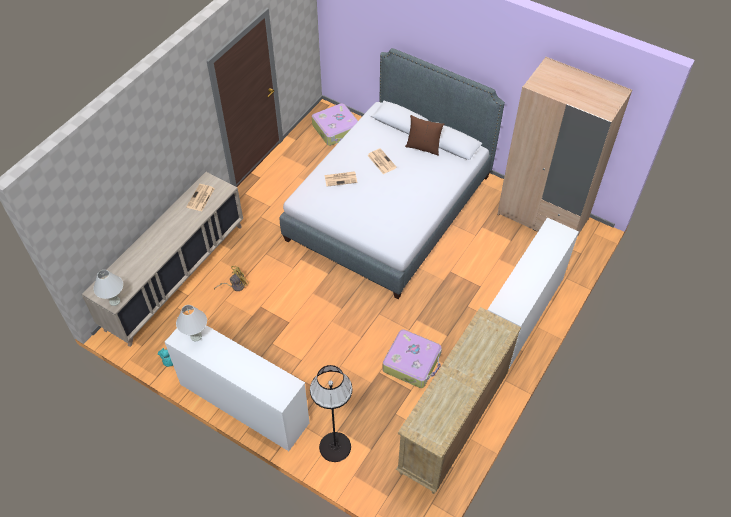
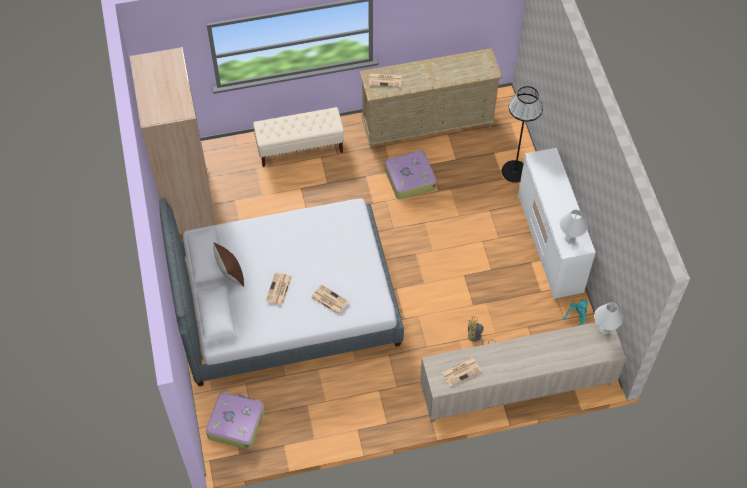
camera: 135 degrees left, 5 degrees up
white dresser [488,217,579,368] -> beige bench [253,107,344,167]
none -> newspaper [369,74,402,88]

